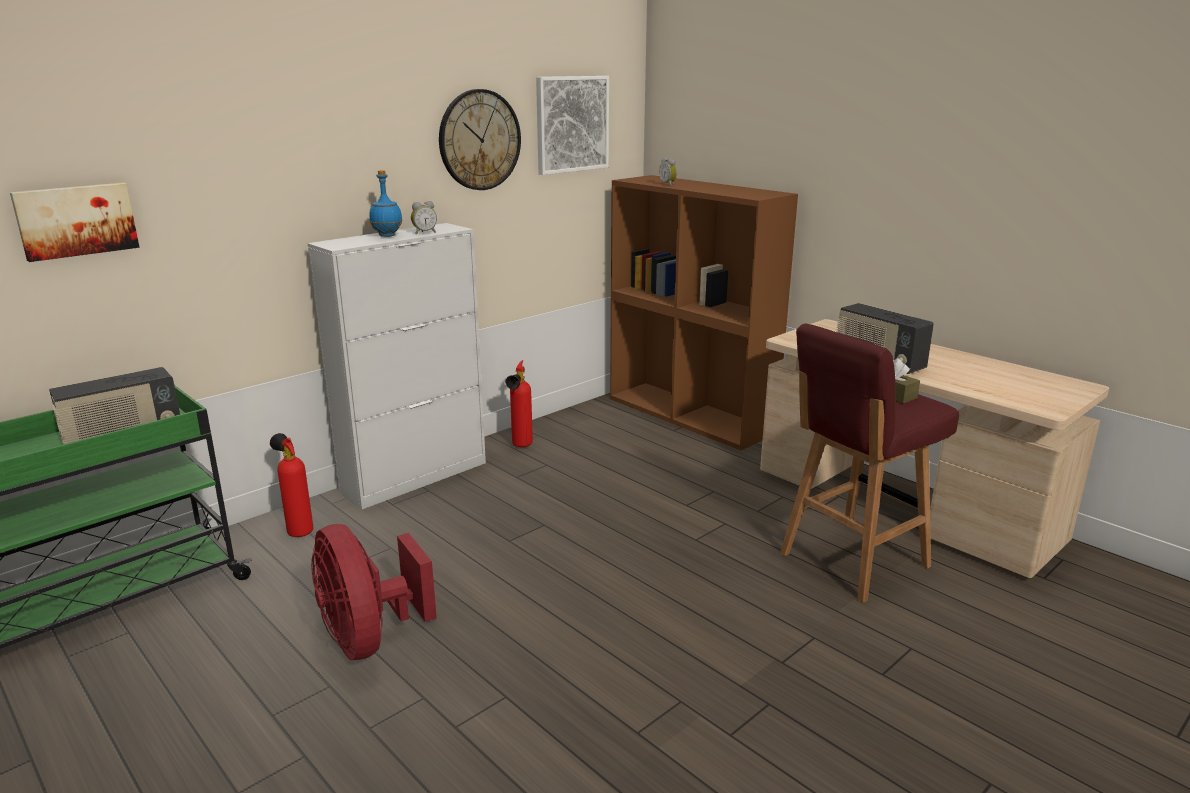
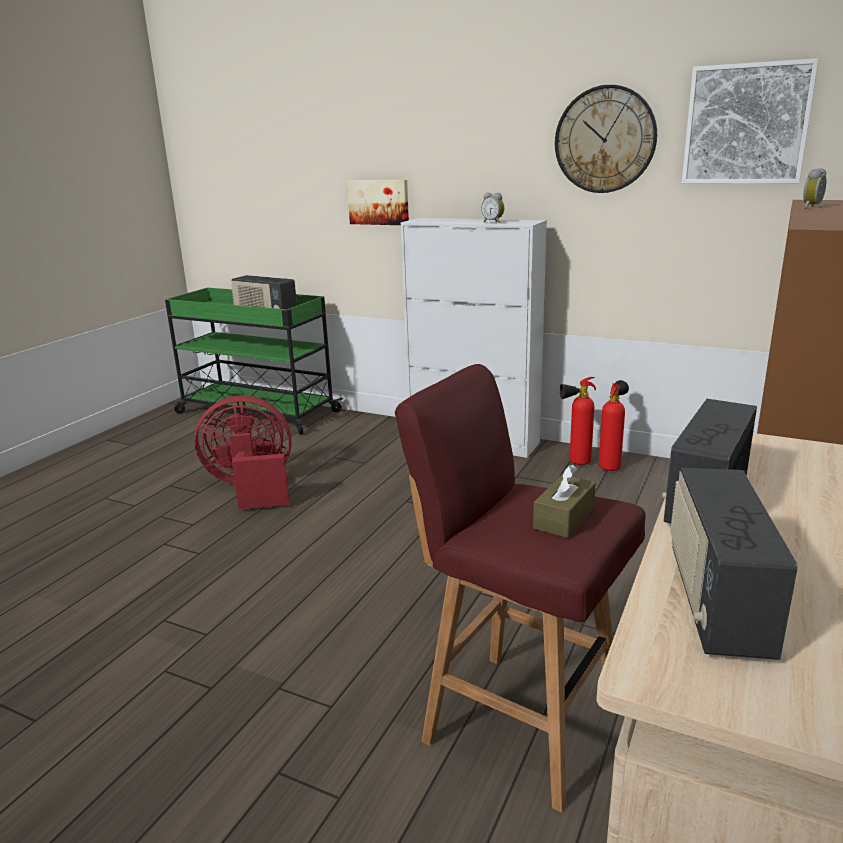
camera: 70 degrees right, 0 degrees up
picture [10,183,140,262] -> picture moved to [347,180,409,225]
fire extinguisher [270,433,313,537] -> fire extinguisher moved to [599,380,629,471]
red fan [311,524,437,660] -> red fan turned 45 degrees clockwise [194,395,292,509]
blue bottle [369,170,402,237] -> none
none -> radio [670,468,798,660]

